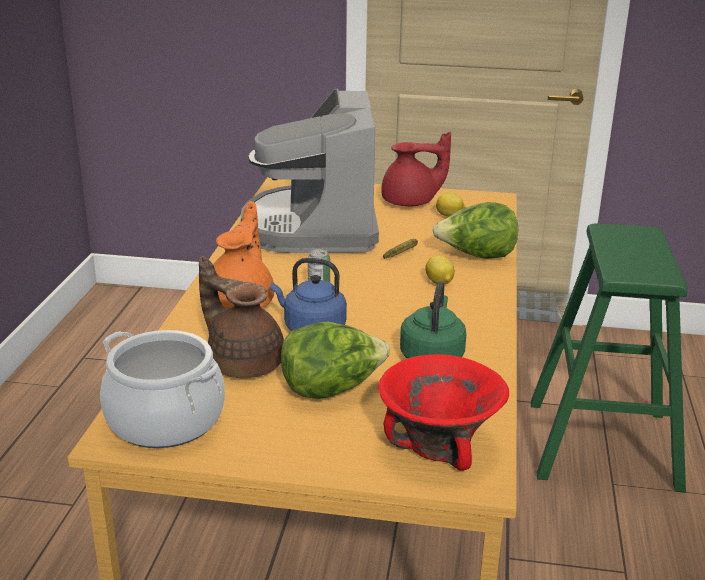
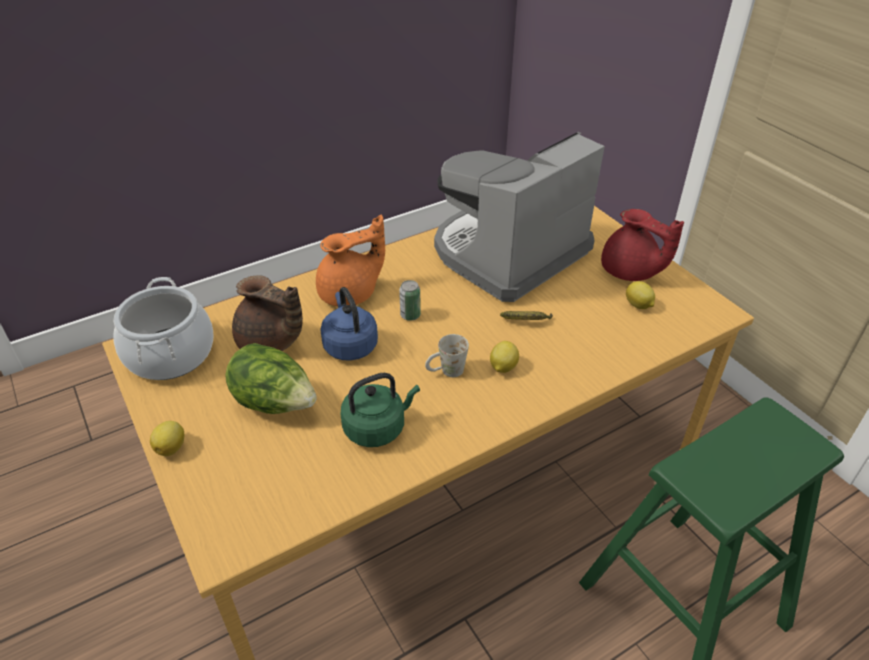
camera: 50 degrees right, 15 degrees up
brown teapot [199,256,284,378] -> brown teapot turned 120 degrees clockwise [232,275,303,351]
red bowl [378,354,509,471] -> none
lettuce [432,202,518,259] -> none
none -> lemon [150,421,184,456]
none -> white mug [425,334,469,377]

